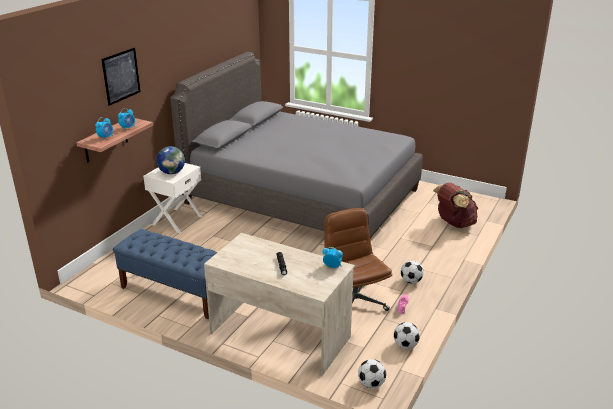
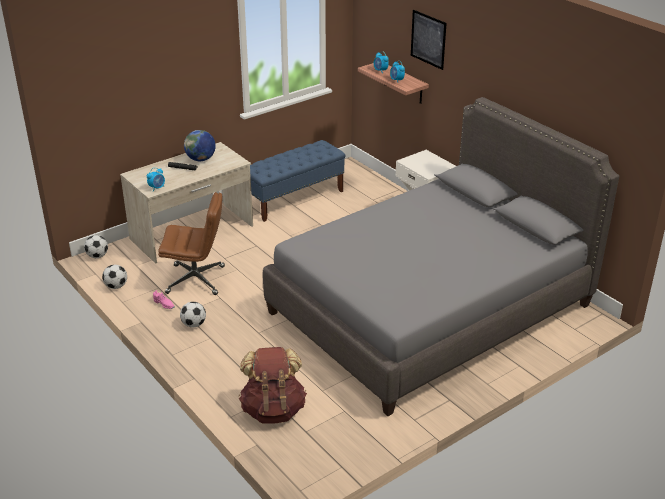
camera: 115 degrees right, 5 degrees up
globe [156,146,185,174] -> globe moved to [184,130,216,161]

